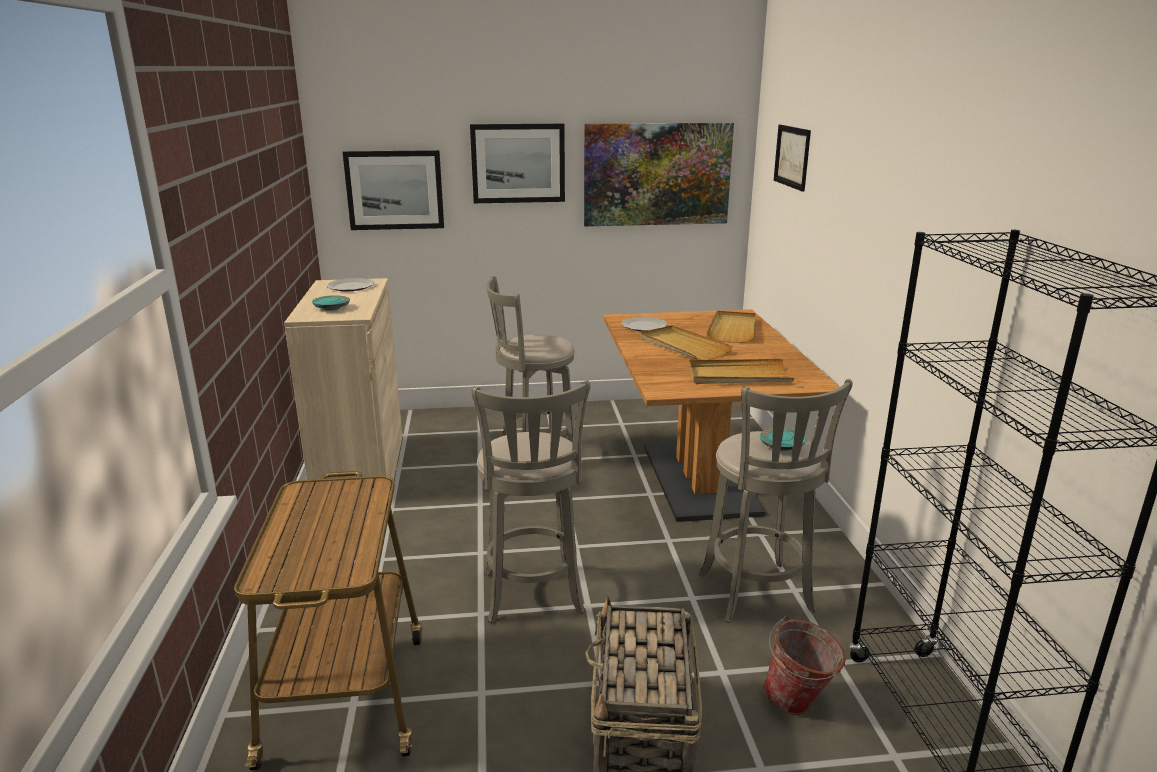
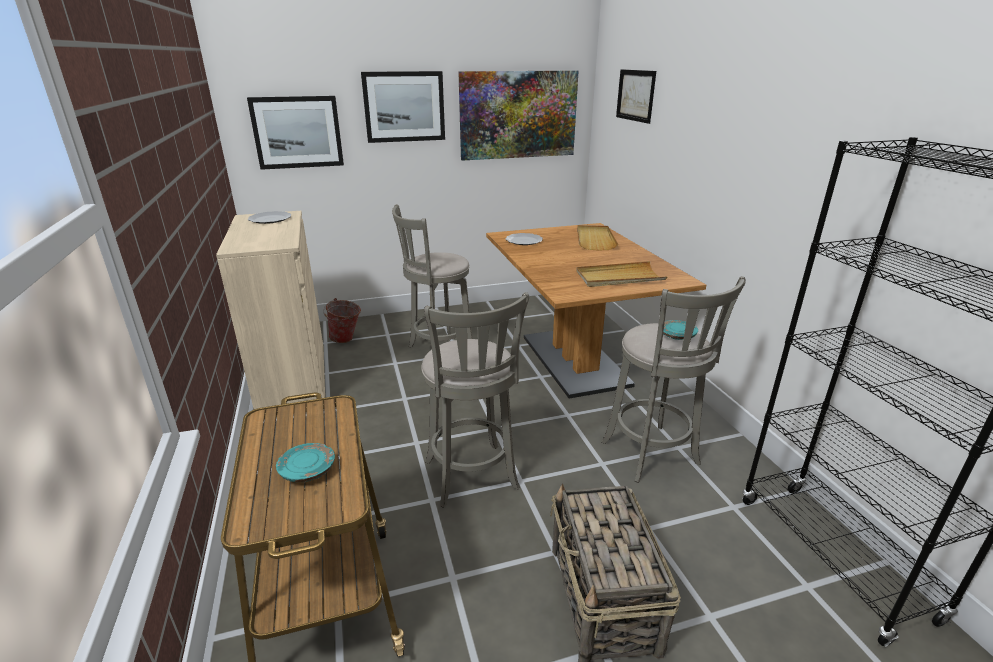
camera: 10 degrees left, 5 degrees up
turquoise plate [312,295,350,310] -> turquoise plate moved to [276,443,335,482]
beige tray [640,325,733,360] -> none
bucket [763,616,846,715] -> bucket moved to [323,298,361,343]

